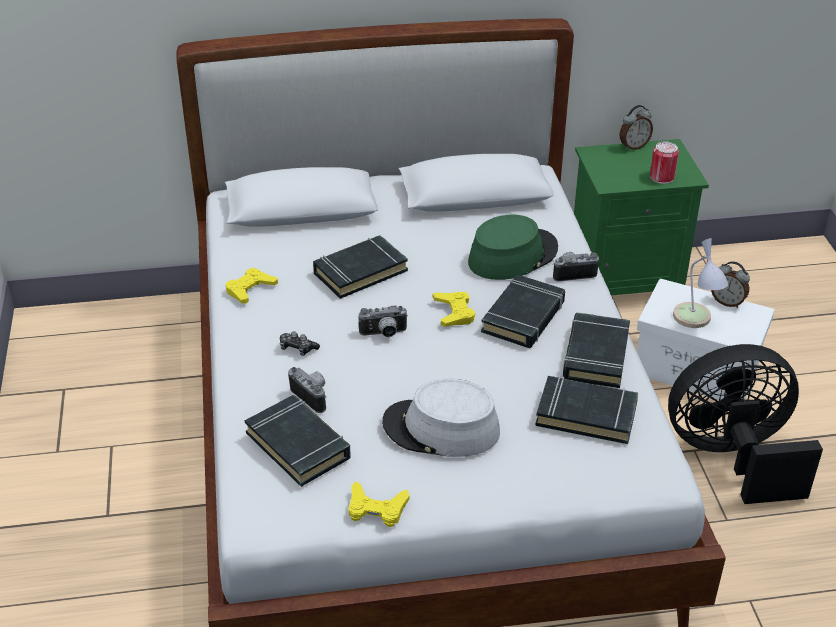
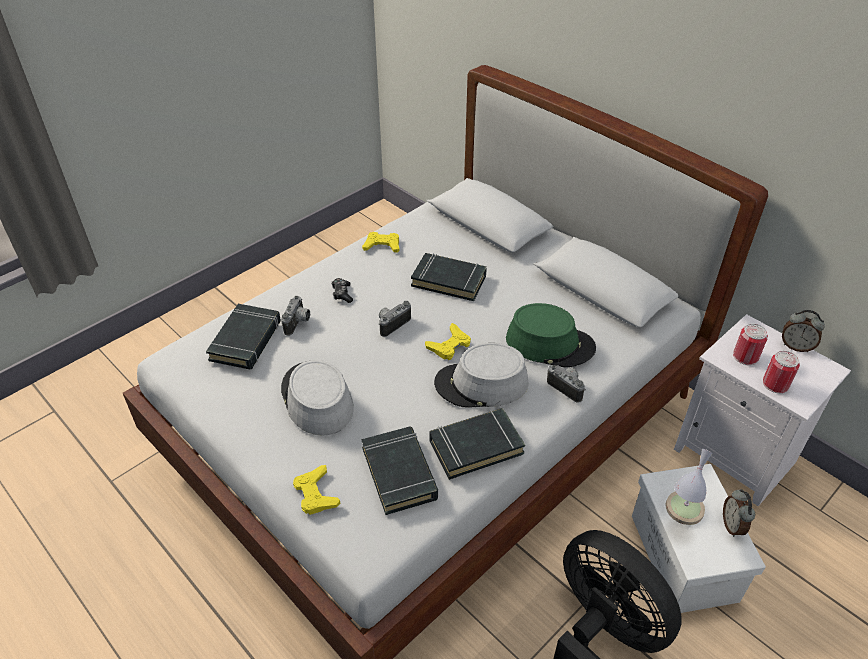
camera: 55 degrees right, 5 degrees up
yellow game controller [349,482,410,527] -> yellow game controller moved to [293,465,340,515]
camera [359,305,408,337] -> camera turned 90 degrees clockwise [378,301,411,337]
black book [481,274,565,348] -> grey hat [434,343,529,407]
green nightstand [574,139,709,295] -> white nightstand [674,314,851,506]
none -> can [733,324,768,365]

